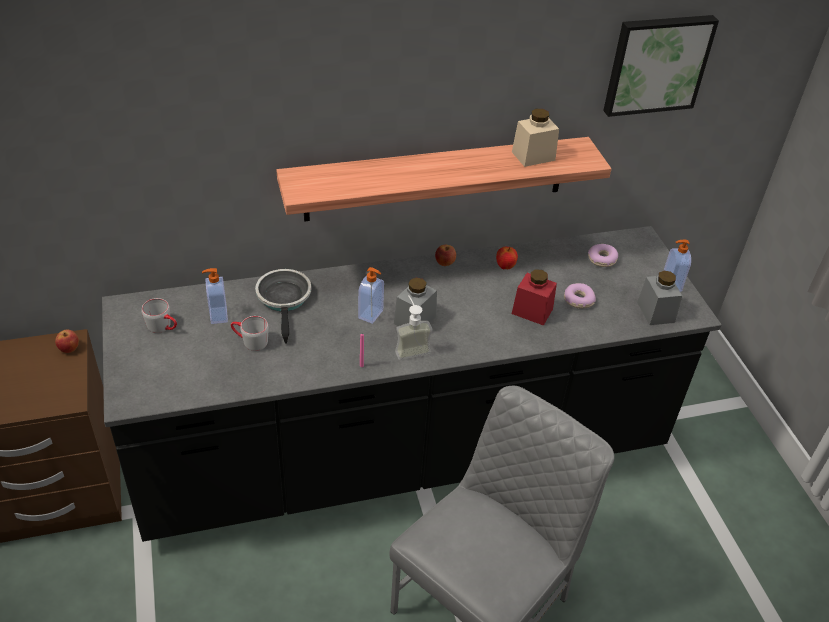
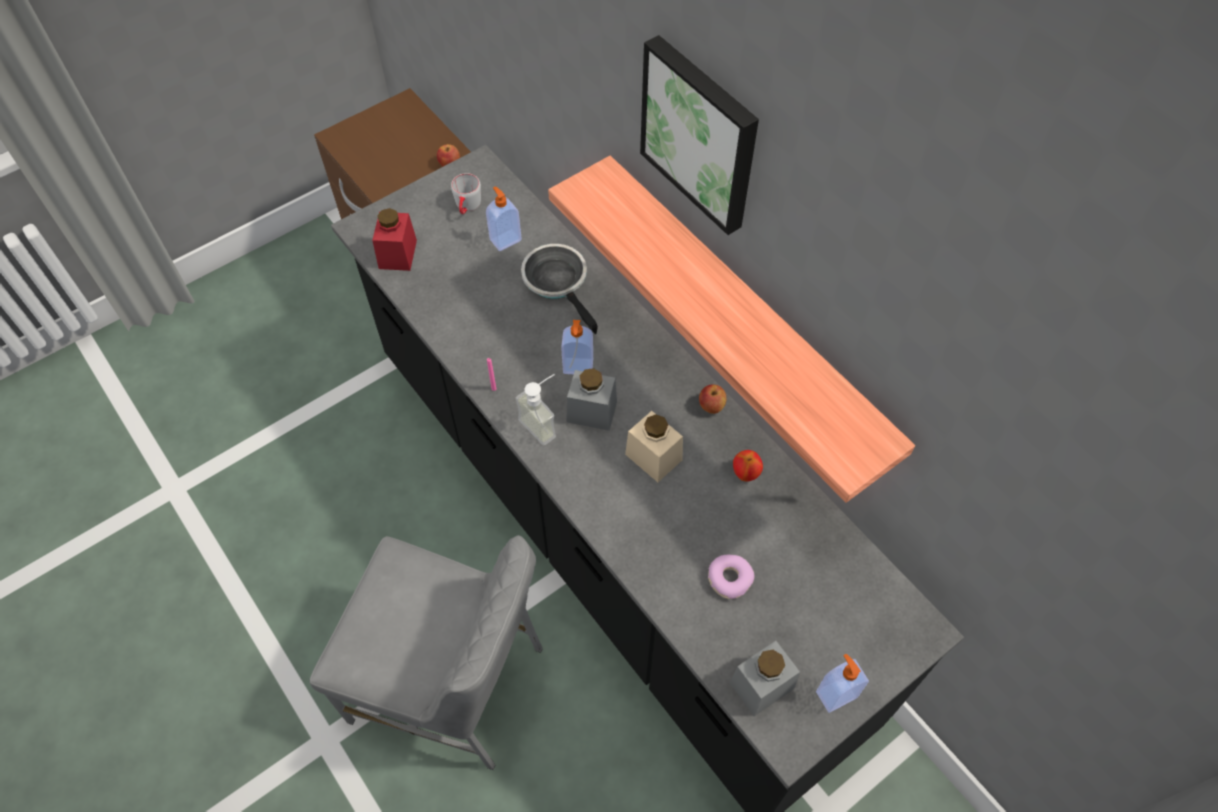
camera: 70 degrees right, 15 degrees up
grey mug [231,316,269,351] -> none
frying pan [255,269,311,344] -> frying pan turned 90 degrees counterclockwise [521,244,598,334]
beige jar [512,109,559,167] -> beige jar moved to [625,411,683,482]
red jar [512,269,557,326] -> red jar moved to [372,208,417,271]
donut [588,244,618,267] -> none
picture [603,15,719,117] -> picture moved to [640,35,759,235]

